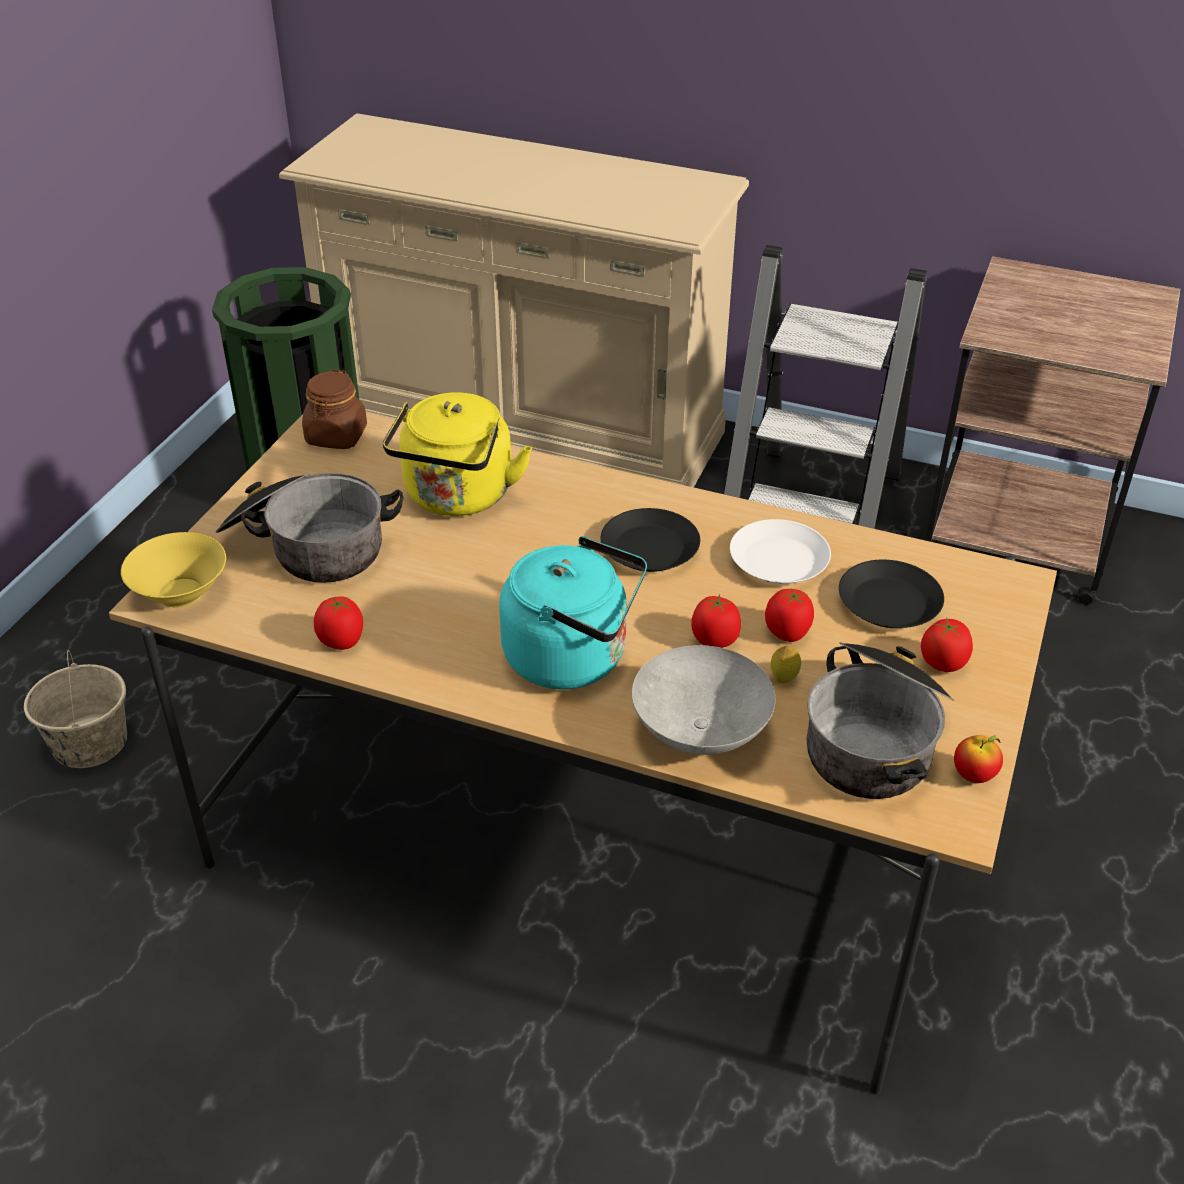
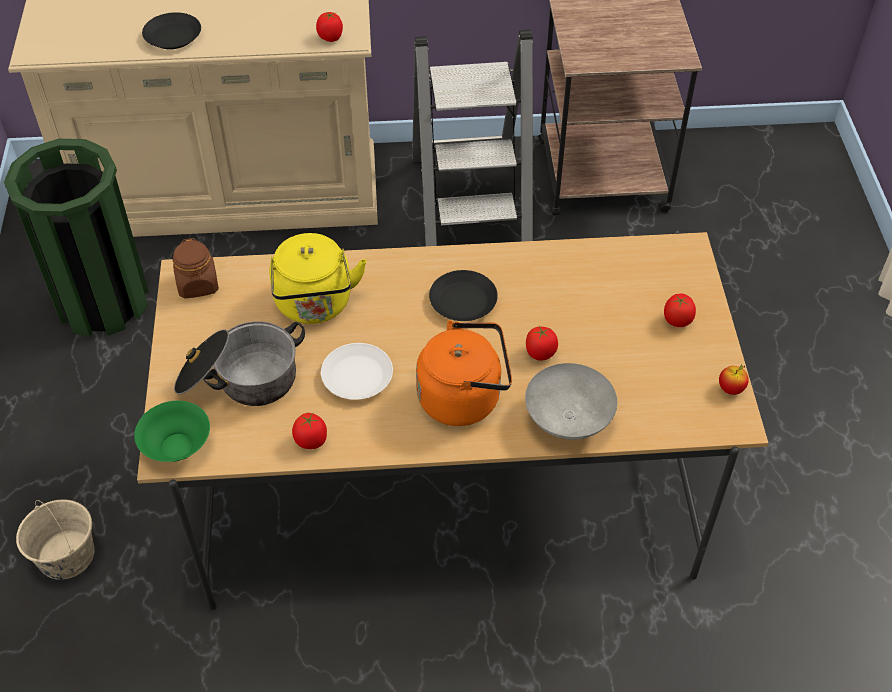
camera: 25 degrees left, 10 degrees up
yellow bowl [121,532,226,608] -> green bowl [134,401,210,462]
turquoise kettle [499,536,647,689] -> orange kettle [416,320,512,426]
white plate [730,519,831,584] -> white plate moved to [321,343,393,400]
tomato [765,589,814,642] -> tomato moved to [316,12,343,42]
lemon [771,645,801,684] -> none
cooking pot [806,642,954,799] -> none
black plate [839,560,944,628] -> black plate moved to [142,12,201,49]

